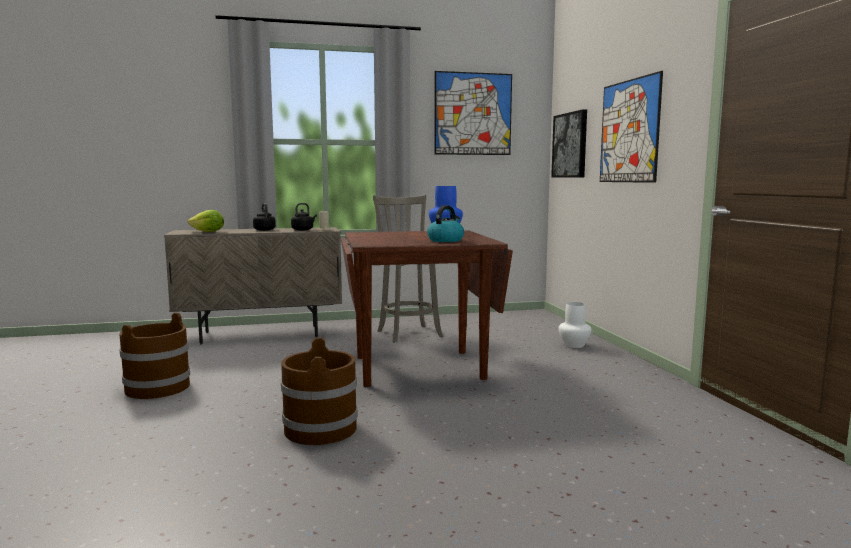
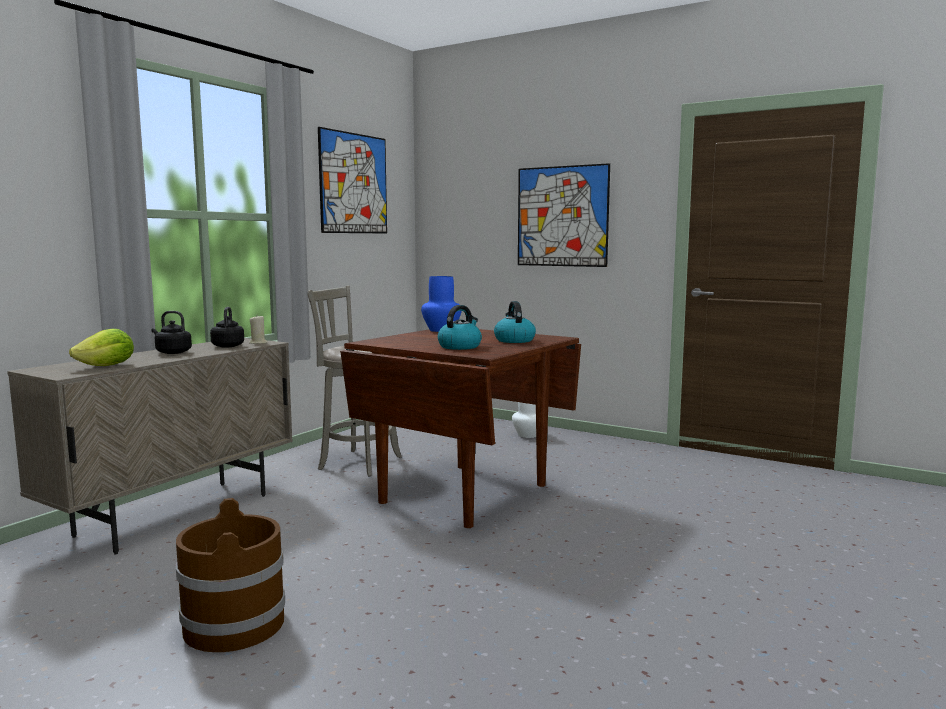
camera: 45 degrees left, 0 degrees up
brown bucket [281,337,358,445] -> none
picture [551,109,587,178] -> none
none -> kettle [438,305,482,350]

